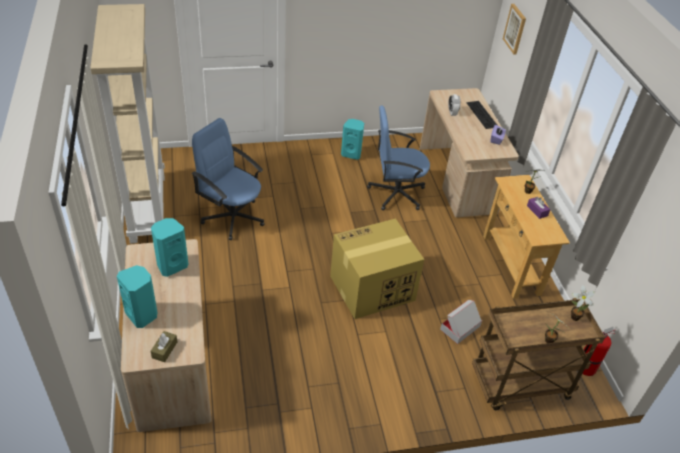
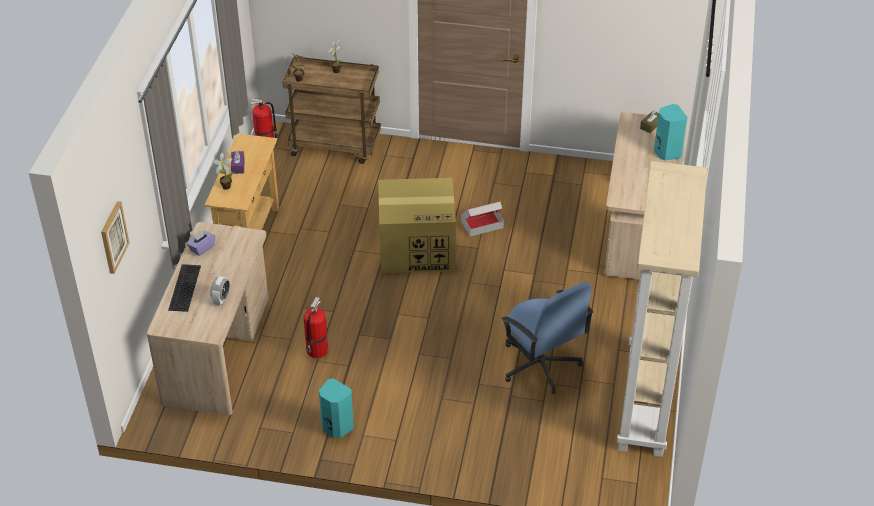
camera: 155 degrees left, 0 degrees up
turquoise speaker [151,218,188,277] -> none
blue office chair [367,105,430,210] -> fire extinguisher [303,297,328,358]
cardboard box [440,300,482,344] -> cardboard box moved to [461,201,504,236]

